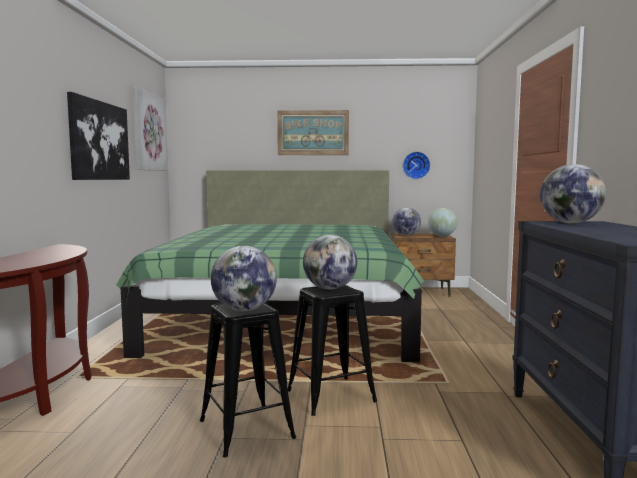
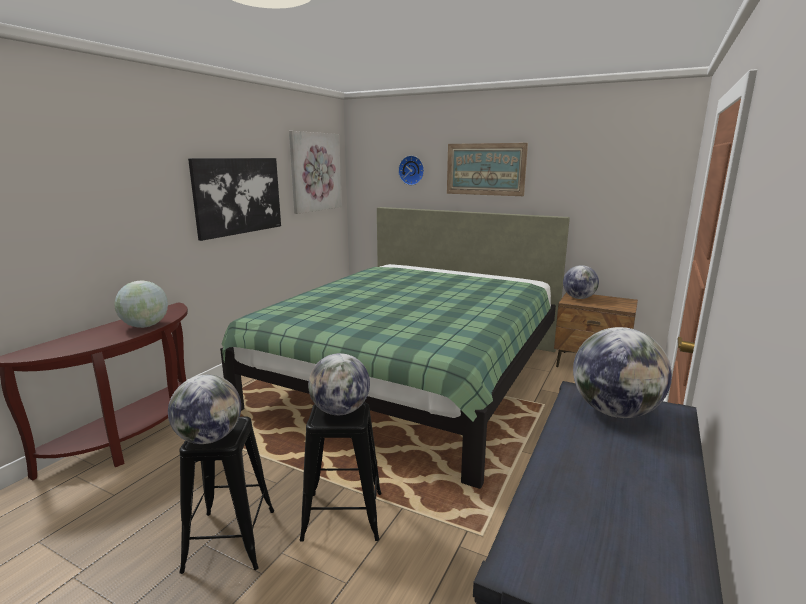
camera: 25 degrees right, 10 degrees up
wall clock [403,152,430,179] -> wall clock moved to [398,155,424,185]
globe [428,208,457,237] -> globe moved to [114,281,168,328]

